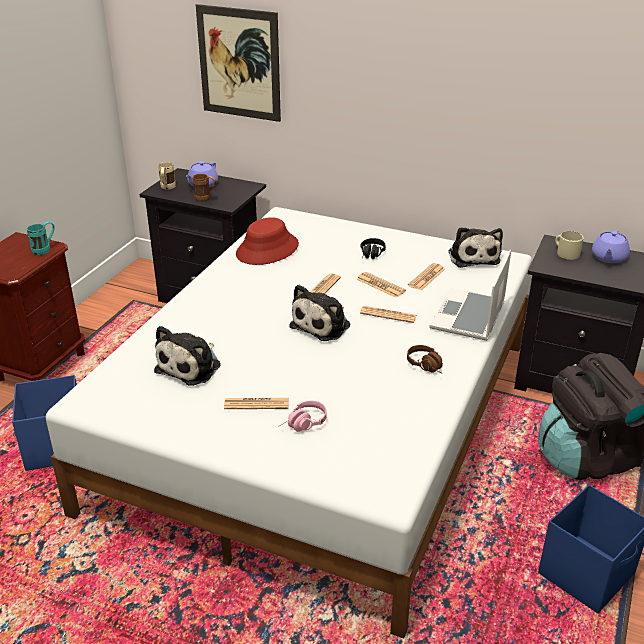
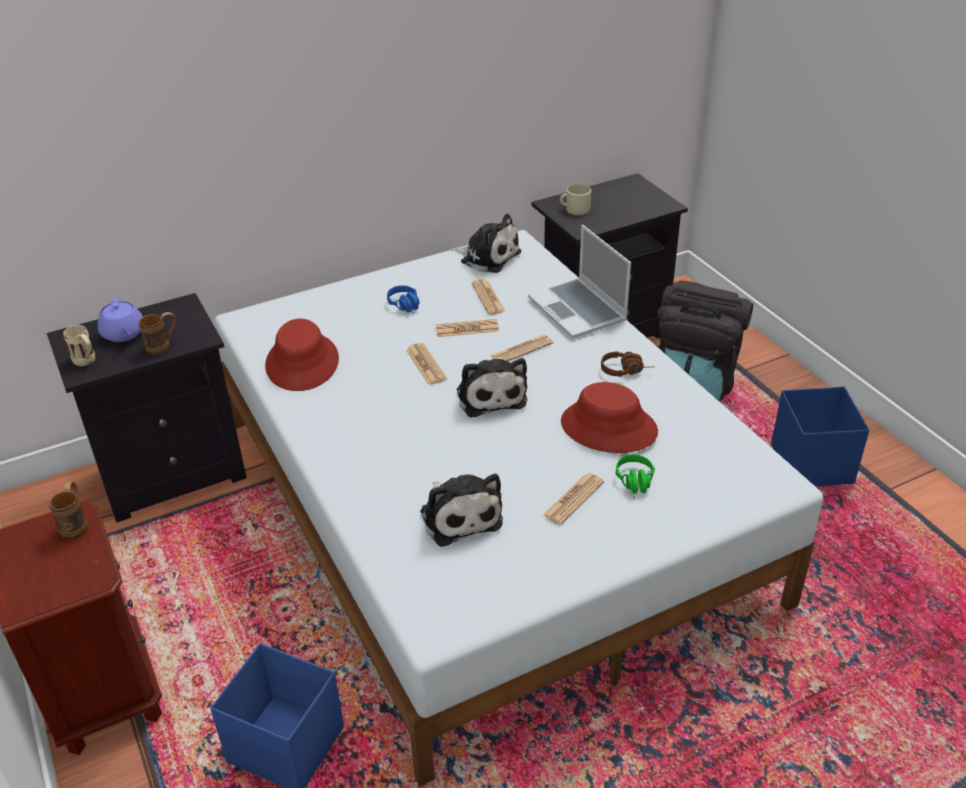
camera: 50 degrees left, 5 degrees up
turquoise mug [27,222,55,255] -> brown mug [49,481,88,540]
picture [196,4,281,122] -> none
pink headphones [278,401,327,432] -> green headphones [616,454,655,499]
black headphones [361,238,386,259] -> blue headphones [387,285,419,313]
purple teapot [592,230,630,263] -> none
none -> red hat [561,382,658,453]

